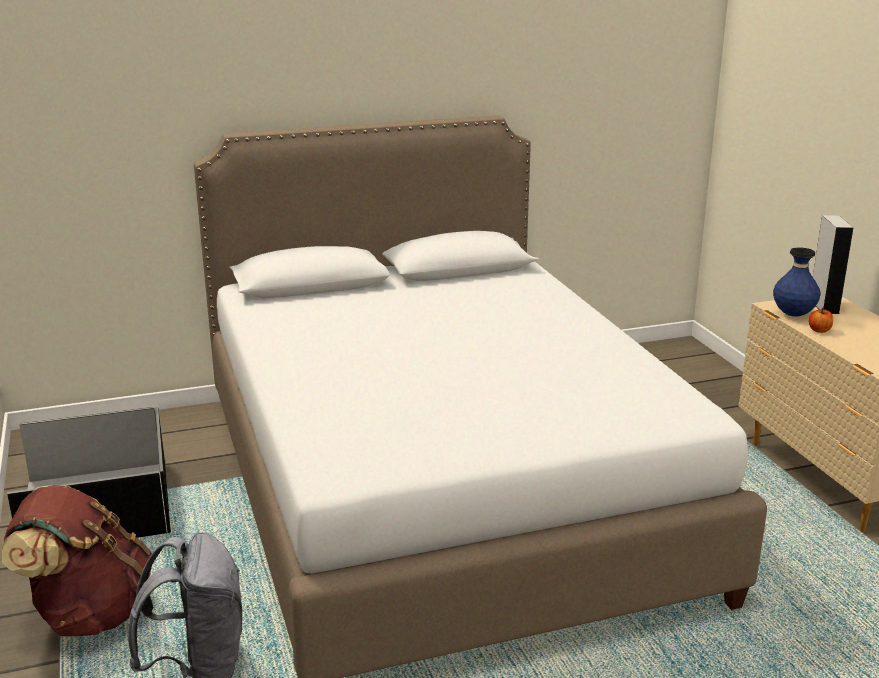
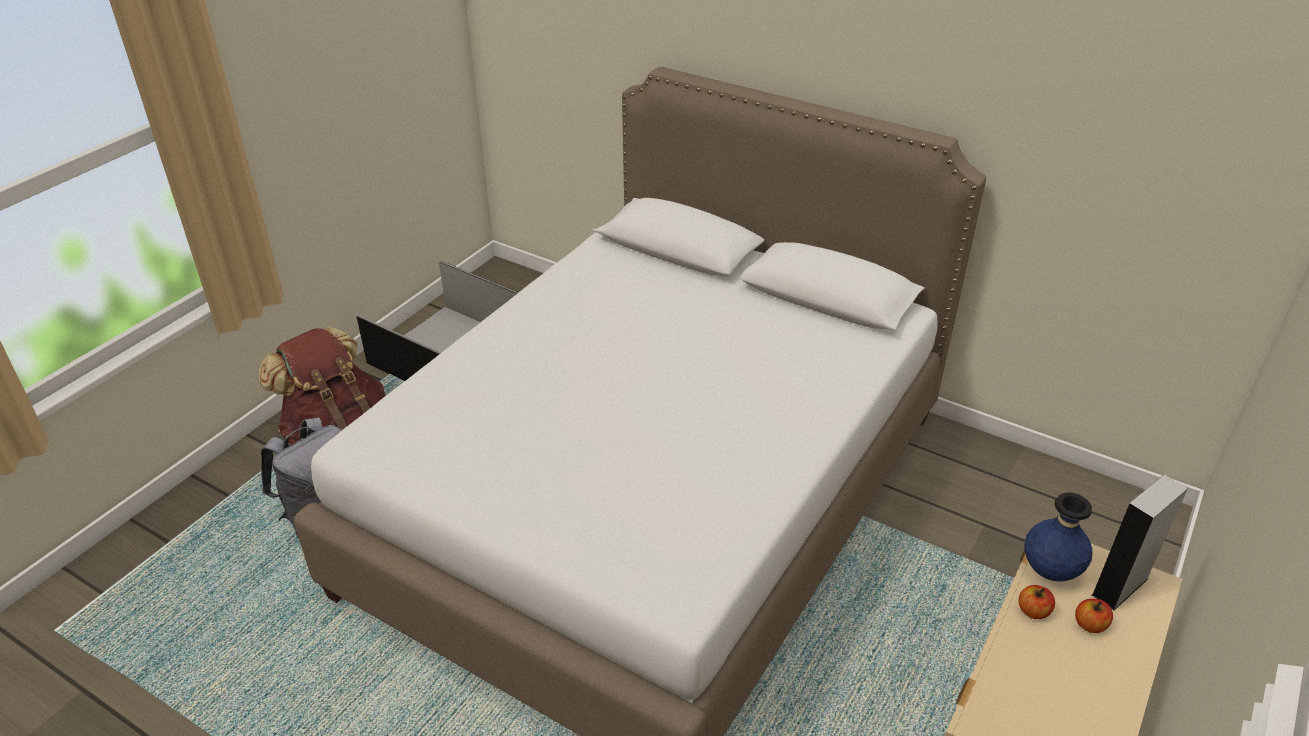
camera: 50 degrees right, 15 degrees up
none -> apple [1075,599,1113,633]

